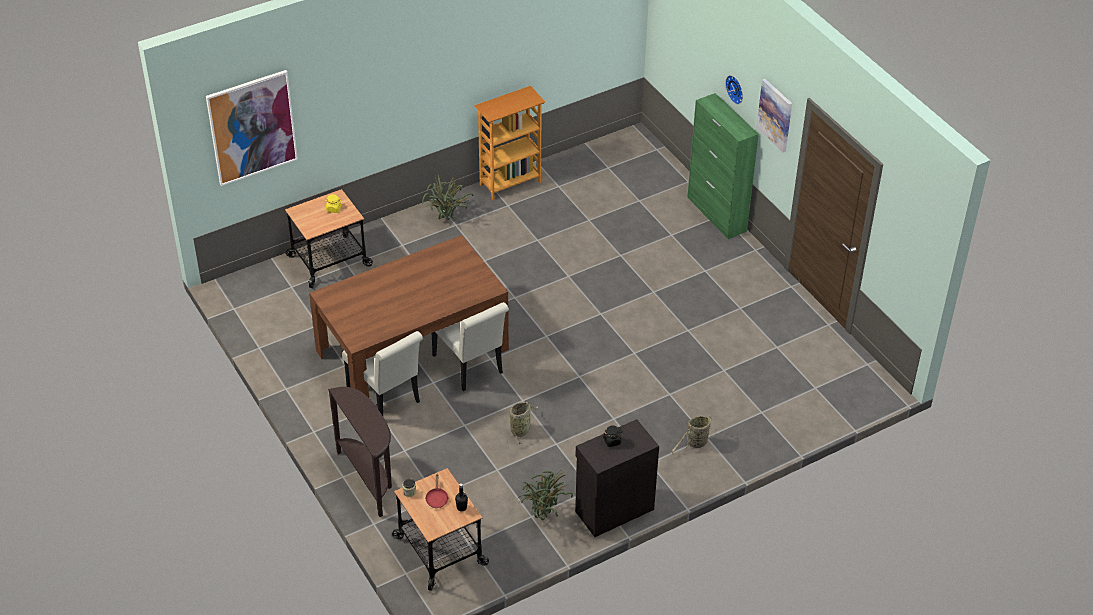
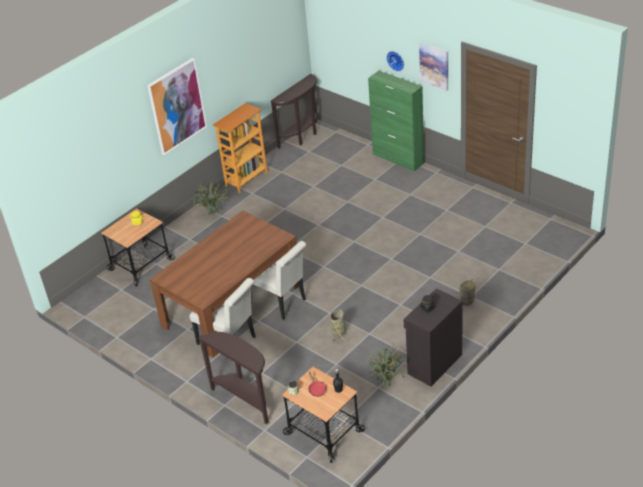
camera: 15 degrees left, 5 degrees down
picture [206,70,298,186] -> picture moved to [147,58,207,155]
none -> brown console table [270,74,317,149]

